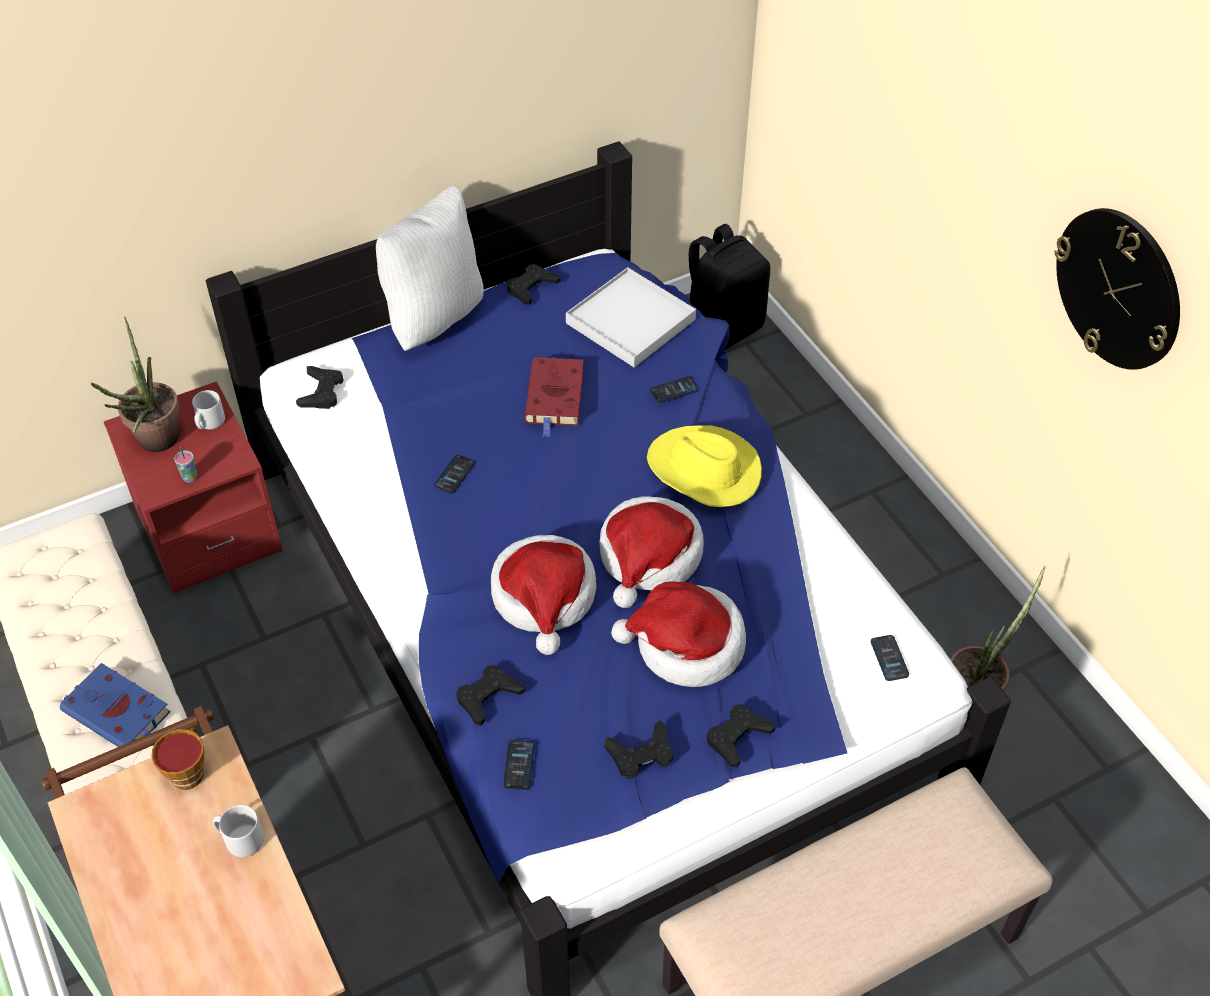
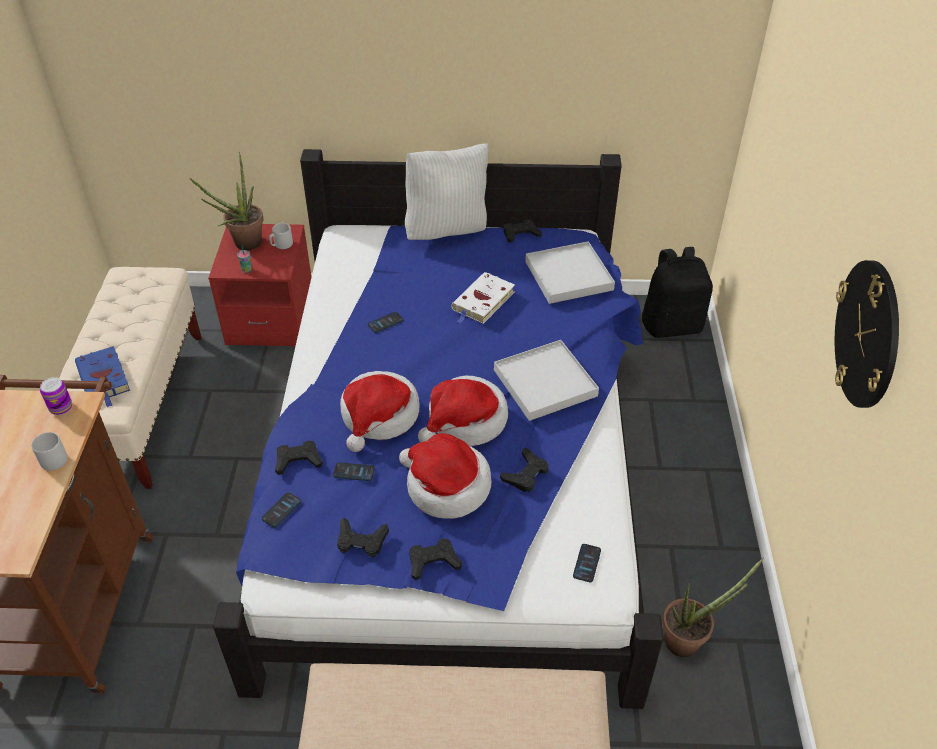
camera: 30 degrees right, 5 degrees down
cup [151,728,204,790] -> can [40,377,72,415]
black game controller [296,366,344,409] -> black game controller moved to [500,448,549,492]
red book [525,357,584,438] -> white book [451,272,515,324]
yellow hat [647,425,762,507] -> white tray [494,340,599,421]
phone [650,376,698,403] -> phone moved to [333,462,375,481]

